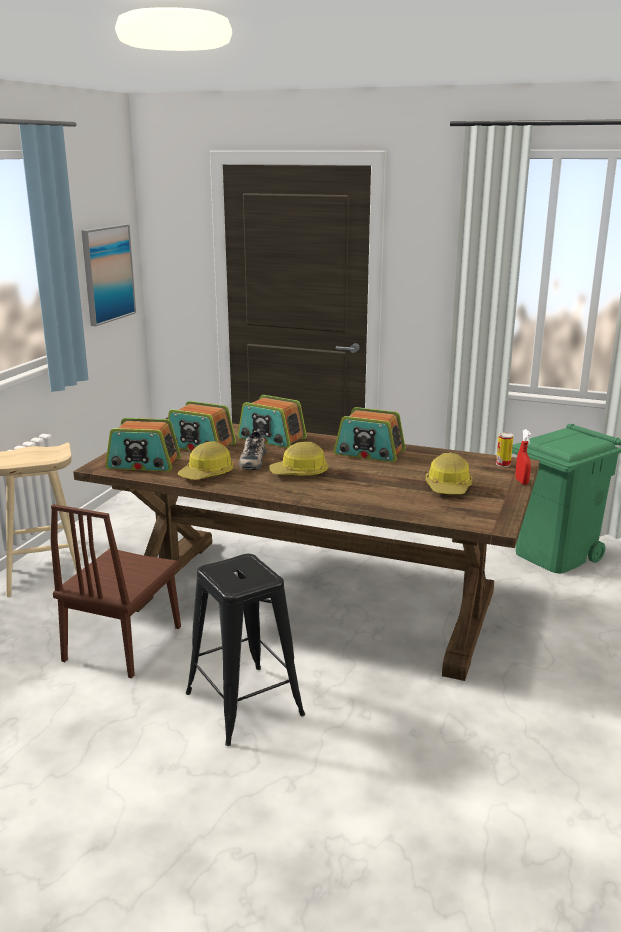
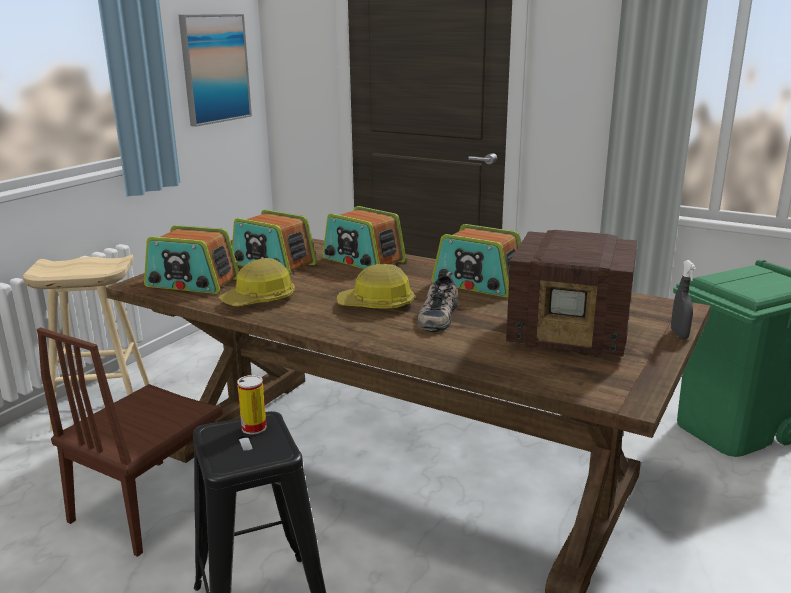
camera: 10 degrees right, 0 degrees up
shoe [239,429,266,470] -> shoe moved to [417,272,458,332]
hard hat [426,452,472,494] -> radio [506,230,637,357]
can [496,432,513,467] -> can moved to [237,375,267,434]
red spray bottle [515,429,532,485] -> grey spray bottle [671,260,696,339]

